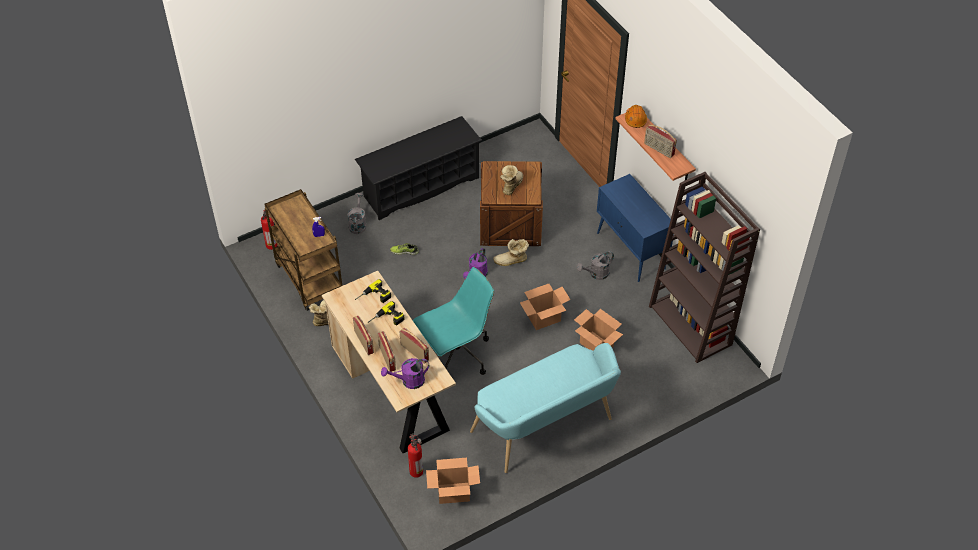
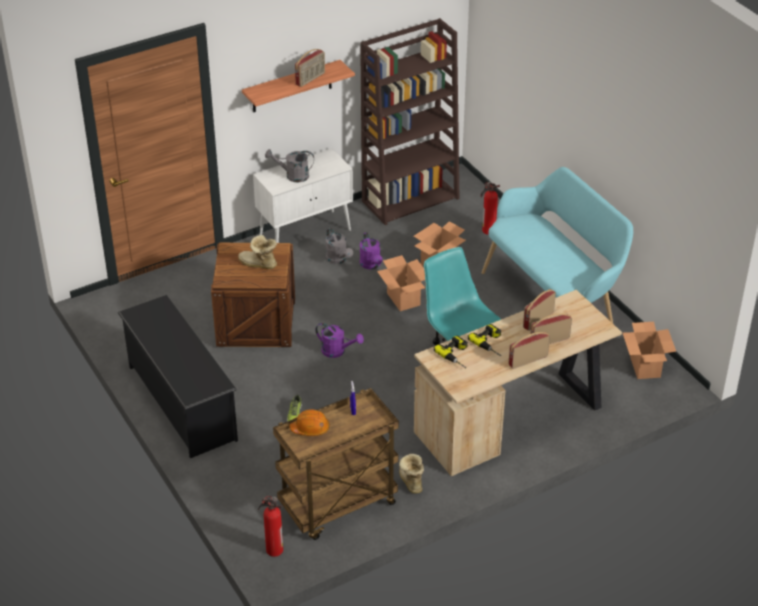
camera: 90 degrees left, 10 degrees down
grey watering can [348,193,366,234] -> grey watering can moved to [265,149,314,182]
purple watering can [381,358,429,389] -> purple watering can moved to [360,233,383,269]
fire extinguisher [408,434,423,478] -> fire extinguisher moved to [481,182,500,235]
boot [493,239,529,266] -> none
blue cabinet [597,174,674,282] -> white cabinet [253,148,353,243]
orange hard hat [625,105,647,128] -> orange hard hat moved to [290,409,329,436]

